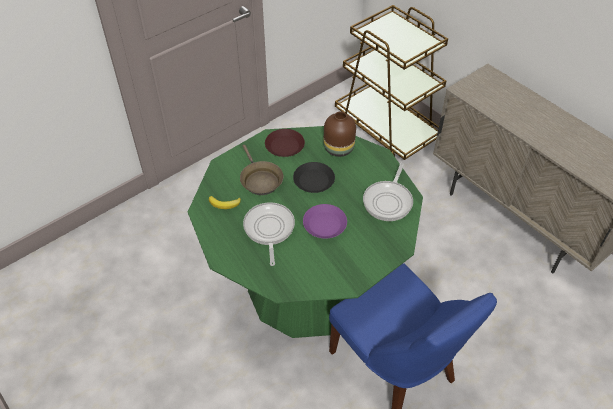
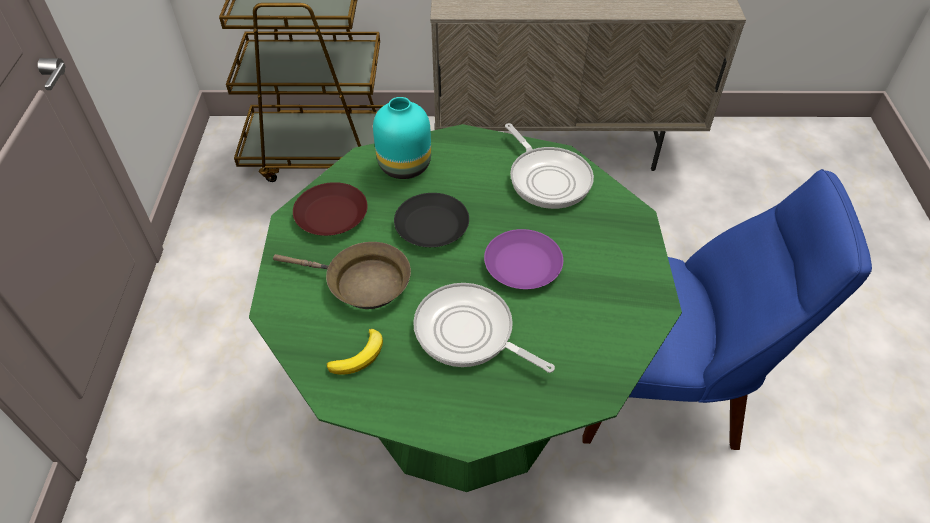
camera: 50 degrees left, 0 degrees up
brown vase [324,112,356,157] -> turquoise vase [373,97,431,179]

